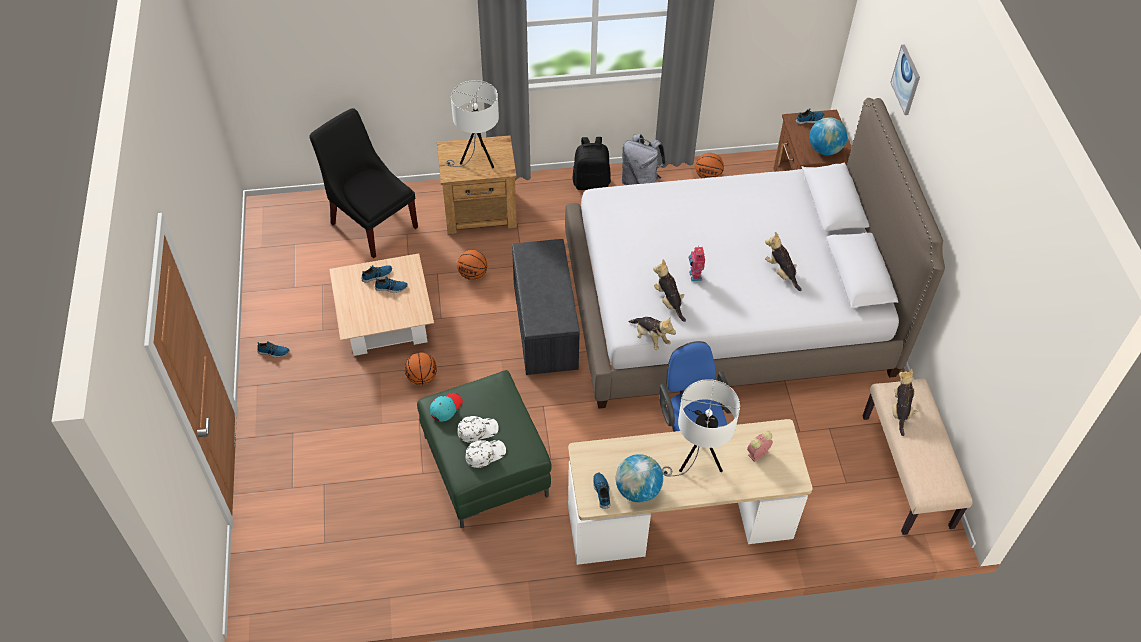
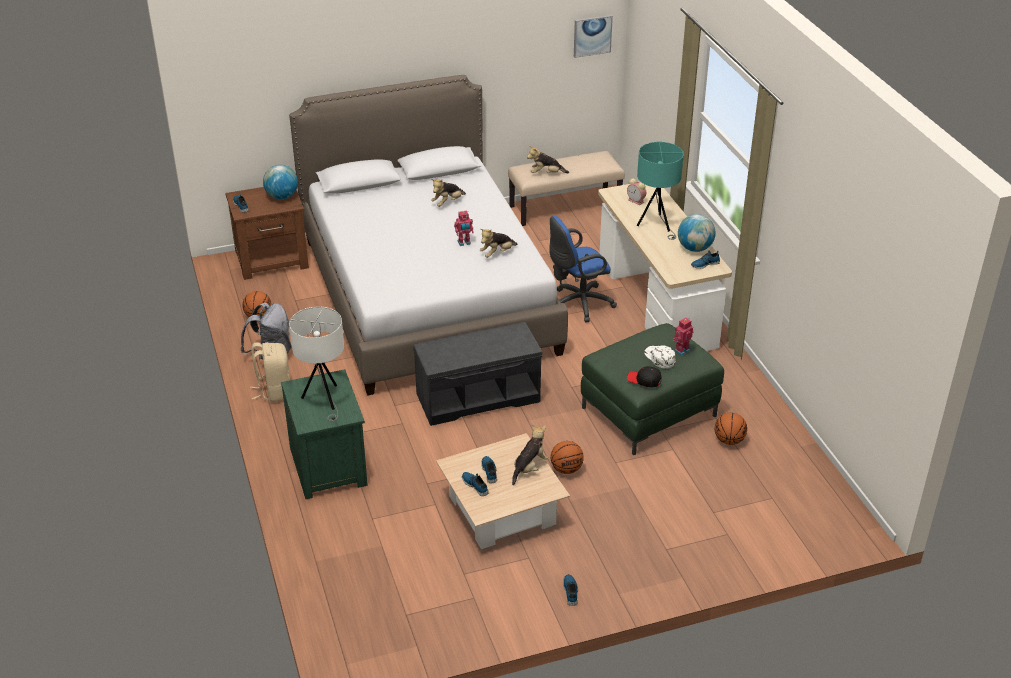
camera: 100 degrees left, 15 degrees down
black chair [309,108,418,259] -> none
turquoise cap [430,393,463,421] -> black cap [627,366,662,388]
brown nightstand [437,135,517,234] -> green nightstand [281,369,368,499]
basketball [457,250,487,280] -> basketball moved to [715,413,747,445]
white cap [465,440,506,468] -> toy robot [672,318,694,356]
black backpack [573,137,611,190] -> beige backpack [250,342,290,402]
plush toy [628,317,676,350] -> plush toy moved to [512,424,548,485]
white table lamp [662,379,740,476] -> turquoise table lamp [637,142,684,240]
picture [890,44,920,115] -> picture moved to [574,15,613,58]

